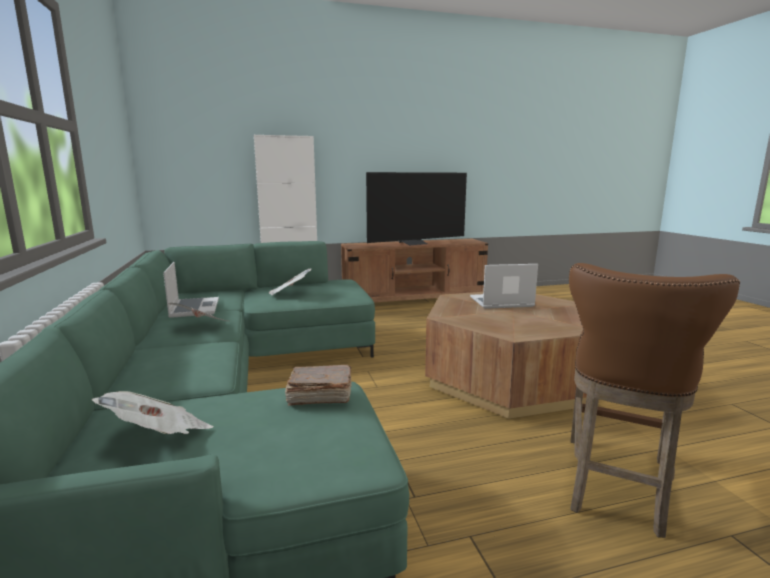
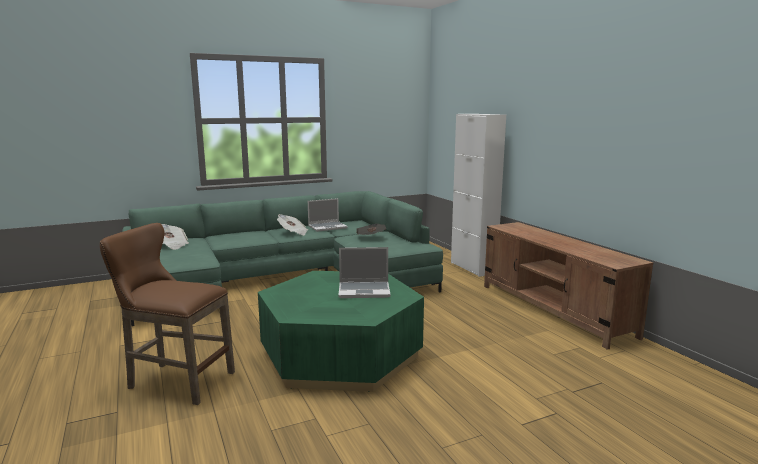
camera: 80 degrees right, 0 degrees up
brown book [285,365,352,405] -> none
television [366,172,467,245] -> none
brown coffee table [425,292,587,419] -> green coffee table [258,271,424,392]
laptop [470,264,538,309] -> laptop turned 105 degrees clockwise [338,247,391,298]

